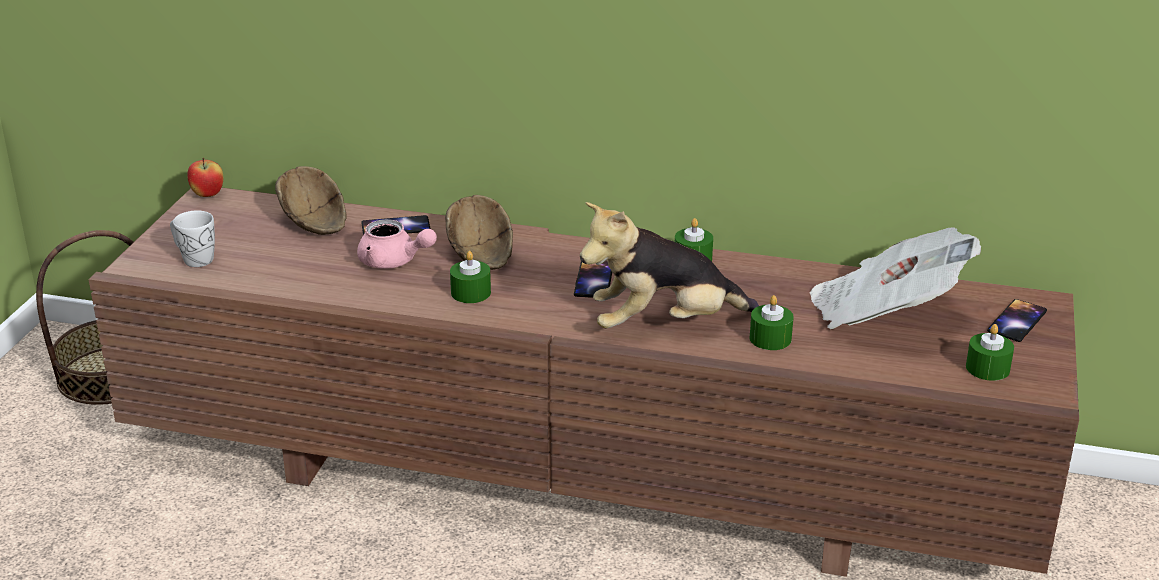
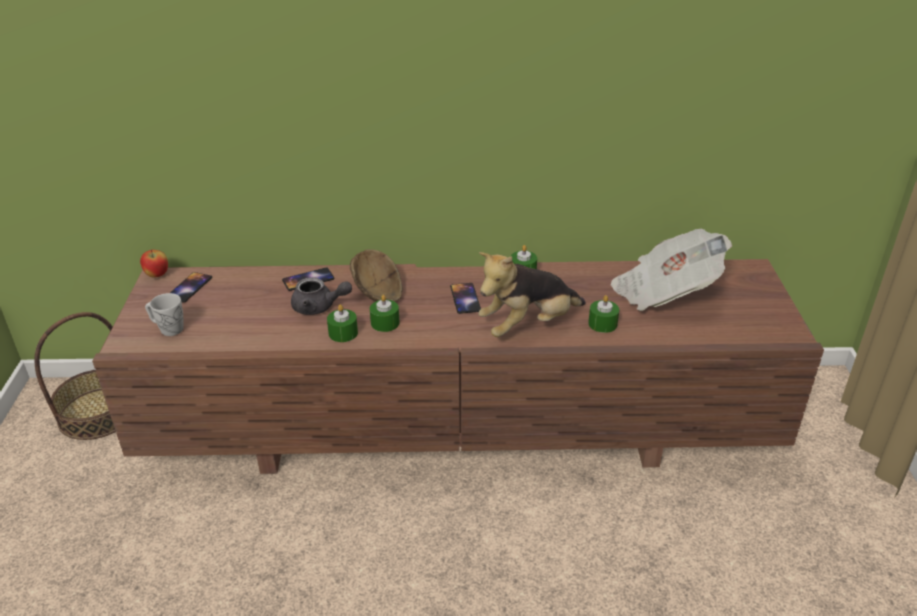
camera: 15 degrees left, 5 degrees up
brown bowl [275,166,347,235] -> none
pink teapot [357,219,437,269] -> grey teapot [291,277,352,315]
green candle [966,324,1014,381] -> green candle moved to [327,304,358,342]
phone [987,299,1047,342] -> phone moved to [170,272,212,303]

